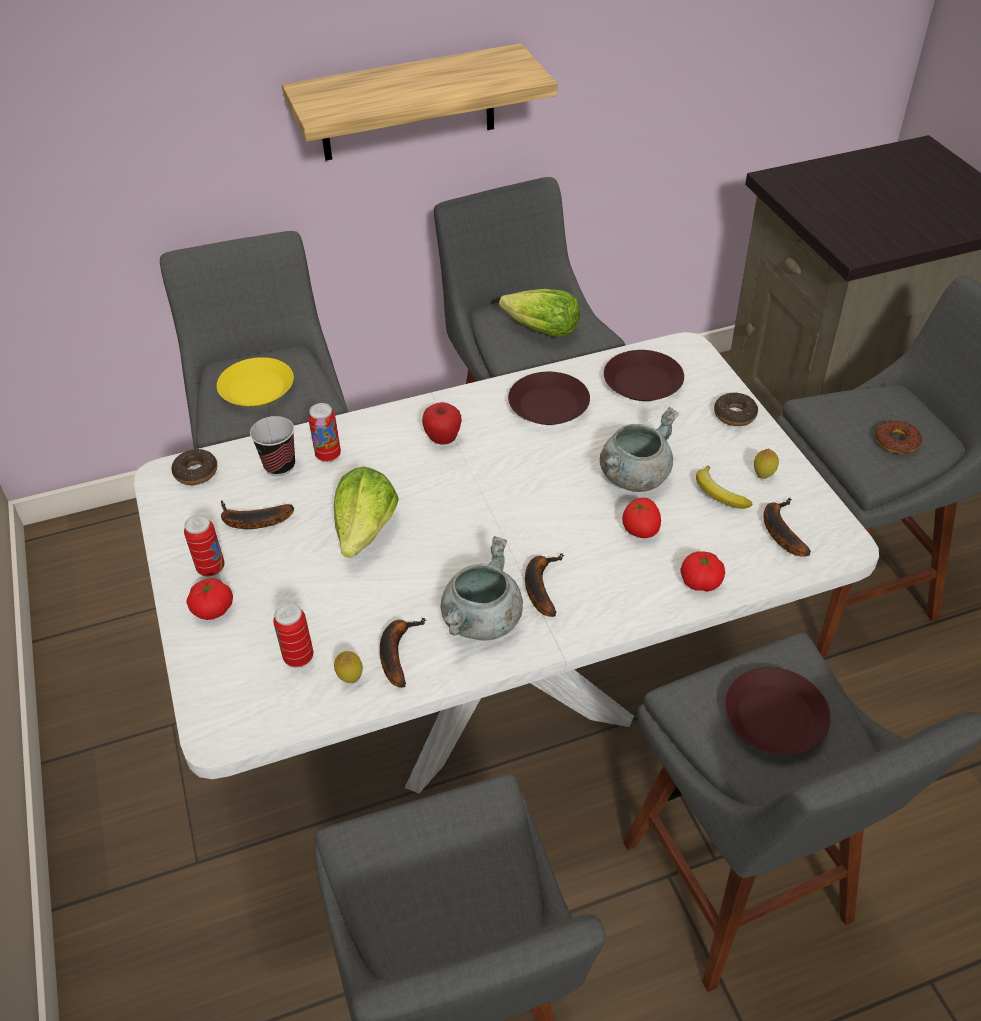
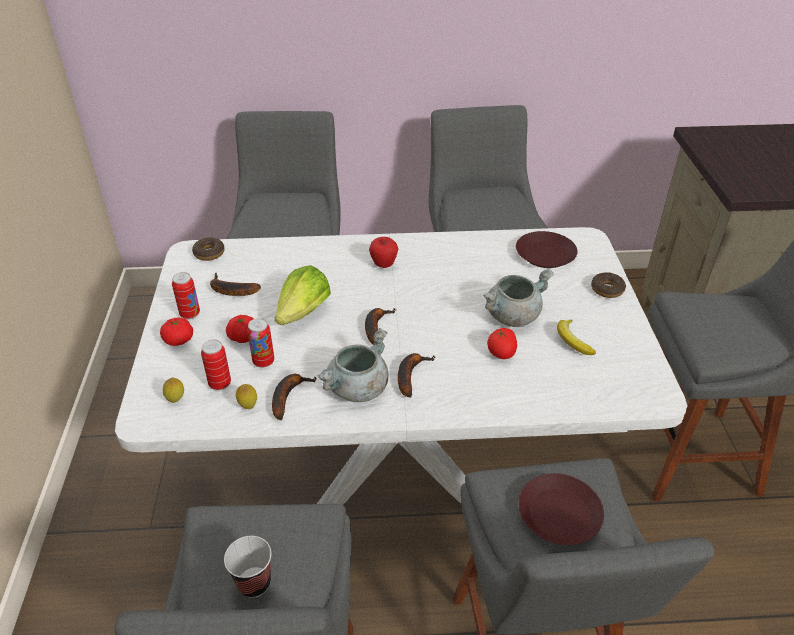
camera: 15 degrees right, 5 degrees down
yellow plate [217,357,294,407] -> none
cup [250,416,295,476] -> cup moved to [224,536,272,598]
shelf [282,43,558,161] -> none
can [308,403,341,462] -> can moved to [247,318,274,368]
lettuce [499,289,580,337] -> none
brown plate [508,372,590,425] -> none
tomato [680,551,725,592] -> tomato moved to [226,315,254,343]
lemon [754,449,779,479] -> lemon moved to [163,377,184,403]
banana [763,498,811,557] -> banana moved to [365,308,396,345]
donut [875,420,922,454] -> none

